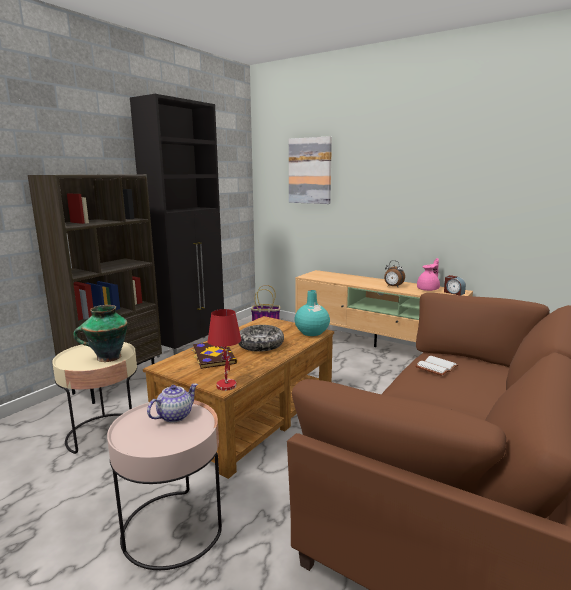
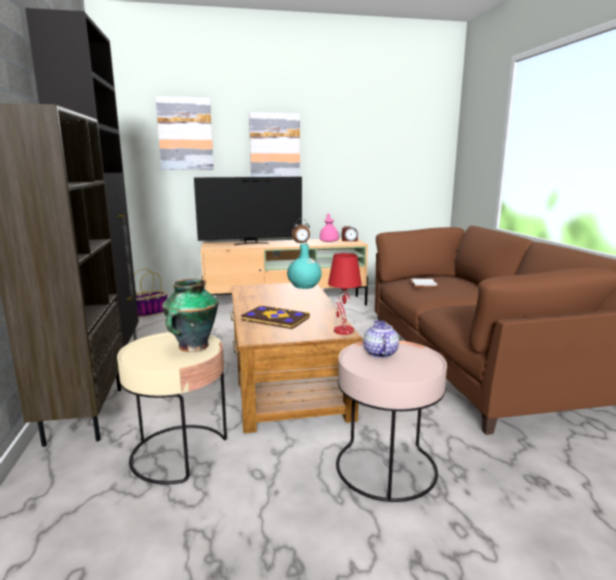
camera: 45 degrees left, 0 degrees up
bowl [238,325,284,352] -> none
none -> television [194,177,302,245]
none -> picture [249,112,300,177]

